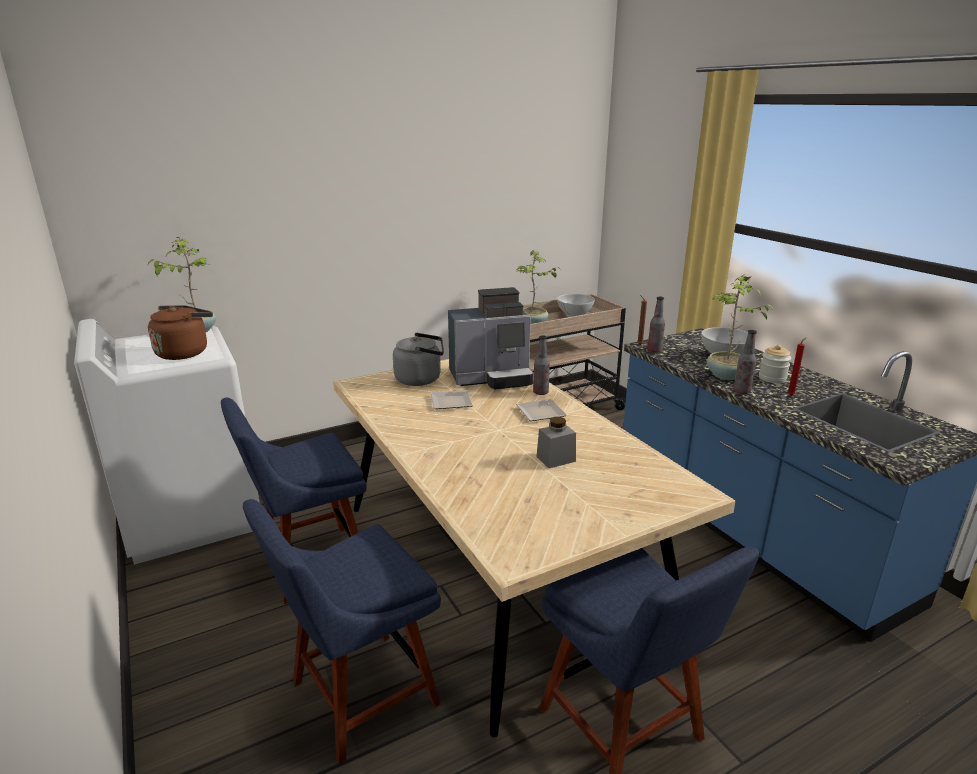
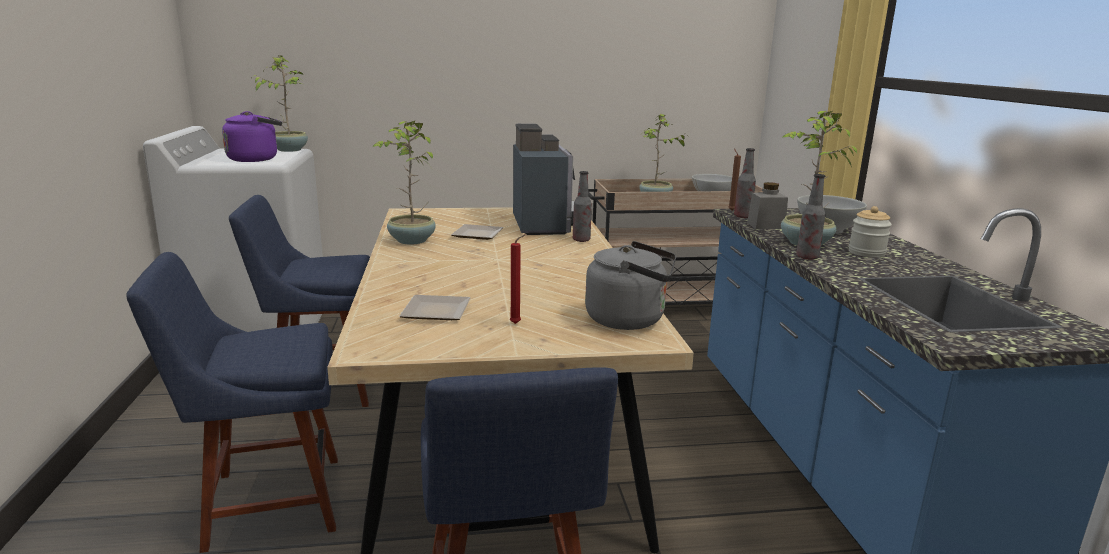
camera: 20 degrees right, 5 degrees down
brown kettle [148,305,213,360] -> purple kettle [222,111,282,162]
grey kettle [393,333,444,386] -> grey kettle moved to [585,241,676,330]
coffee machine [448,287,533,390] -> coffee machine turned 105 degrees counterclockwise [513,124,575,235]
plate [516,399,567,421] -> plate moved to [399,295,470,320]
grey jar [537,417,576,468] -> grey jar moved to [747,182,788,229]
red candle [787,338,806,396] -> red candle moved to [509,234,526,324]
none -> potted plant [372,120,436,245]

